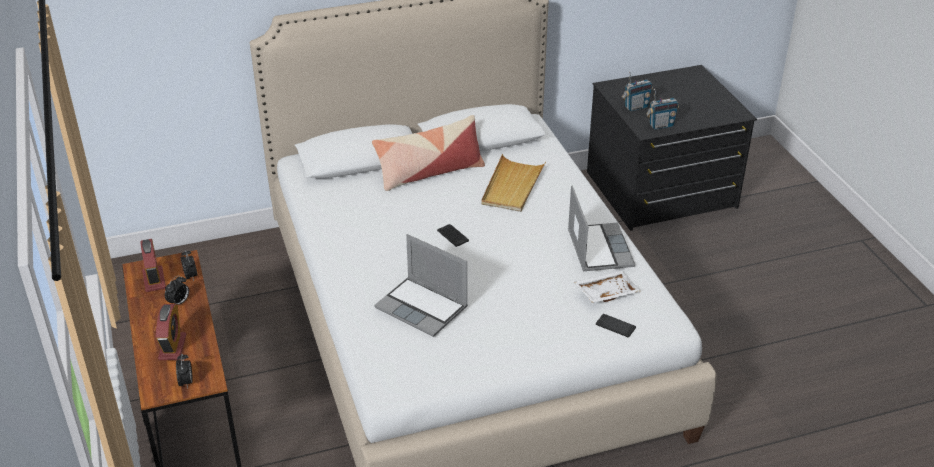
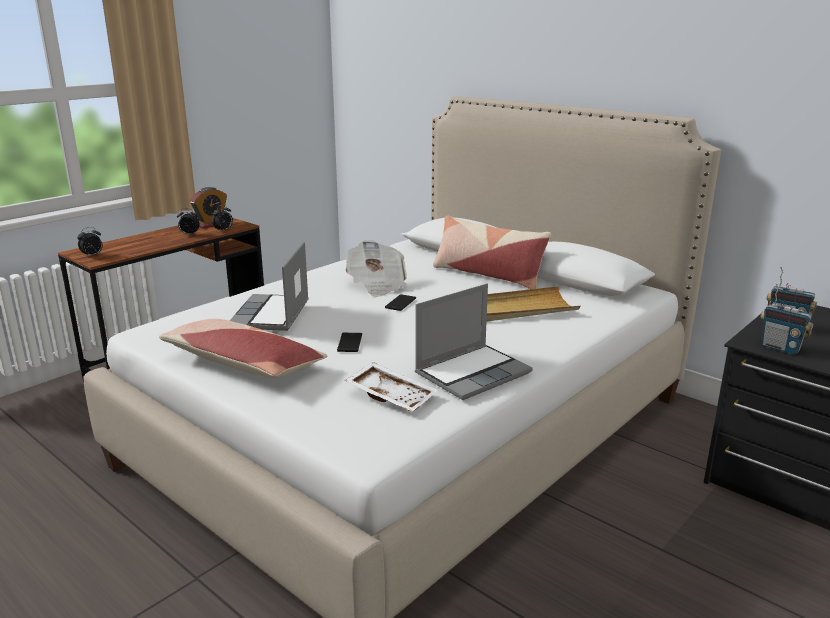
camera: 60 degrees right, 15 degrees down
alarm clock [156,304,186,360] -> none
phone [596,314,636,337] -> phone moved to [337,333,362,352]
none -> pillow [159,319,328,378]
none -> newspaper [345,240,407,297]

